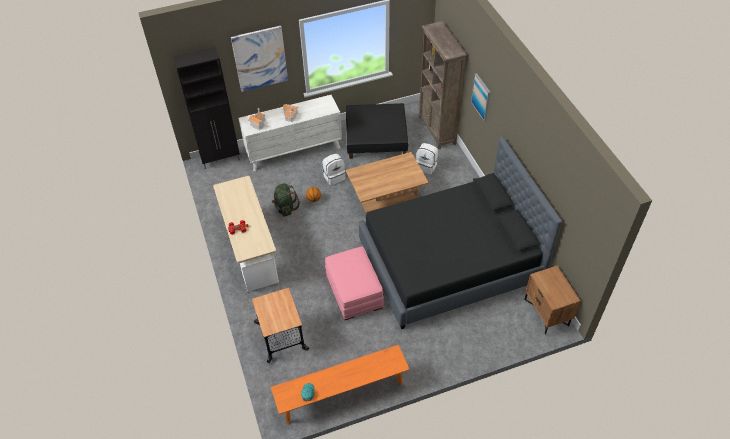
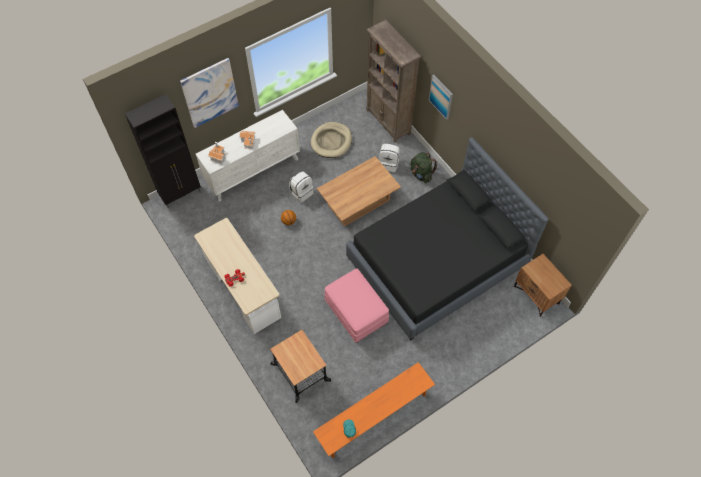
camera: 15 degrees left, 10 degrees up
green backpack [272,184,300,217] -> green backpack moved to [410,152,437,183]
black ottoman [346,103,408,159] -> beige dog bed [311,122,352,158]

